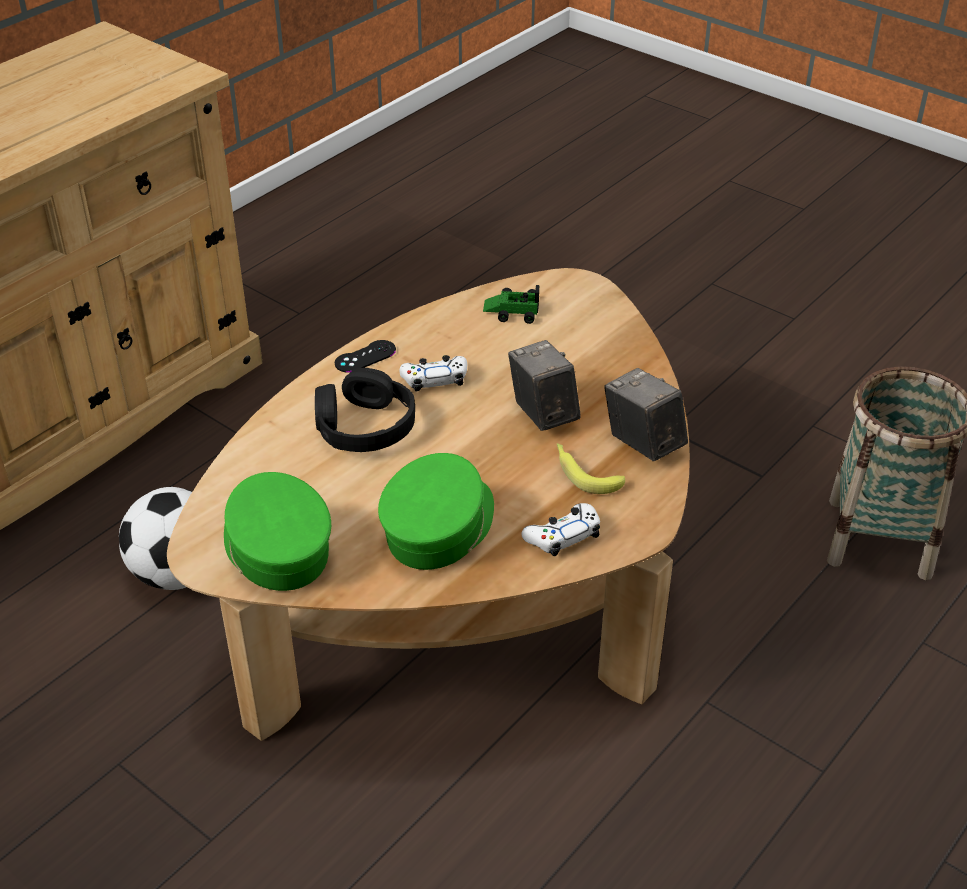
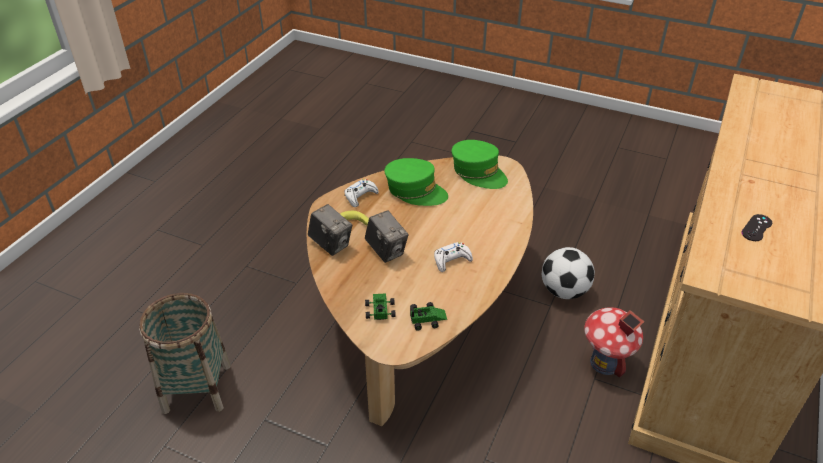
camera: 165 degrees right, 0 degrees up
black headphones [315,368,415,452] -> none
black game controller [335,340,396,373] -> black game controller moved to [742,214,772,241]
green cap [378,453,494,570] -> green cap turned 75 degrees counterclockwise [385,158,448,206]
none -> toy car [365,293,396,320]
none -> toy house [584,307,644,378]

